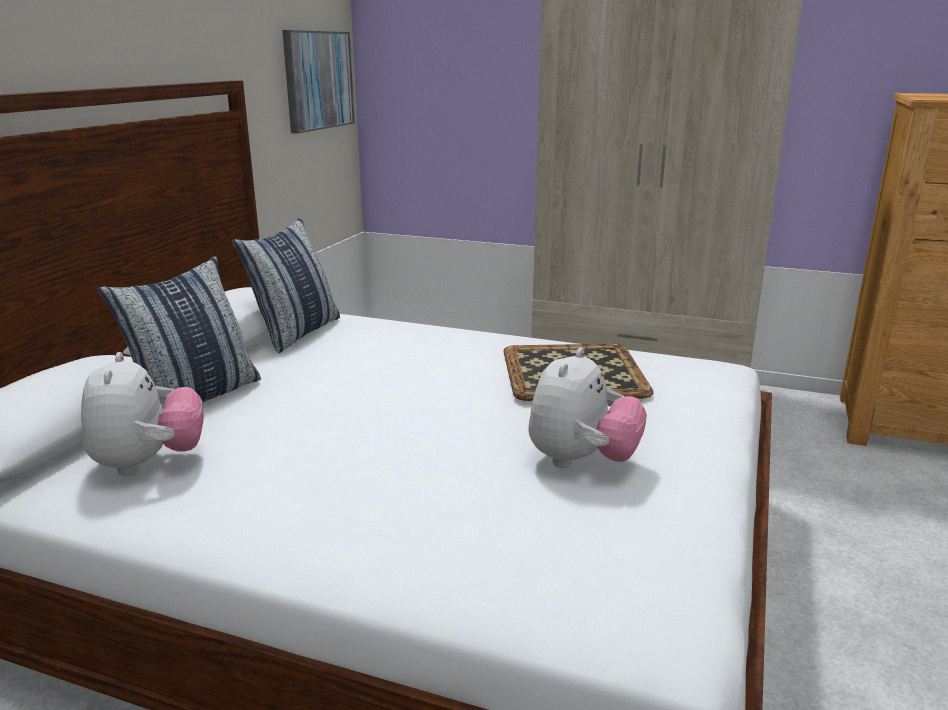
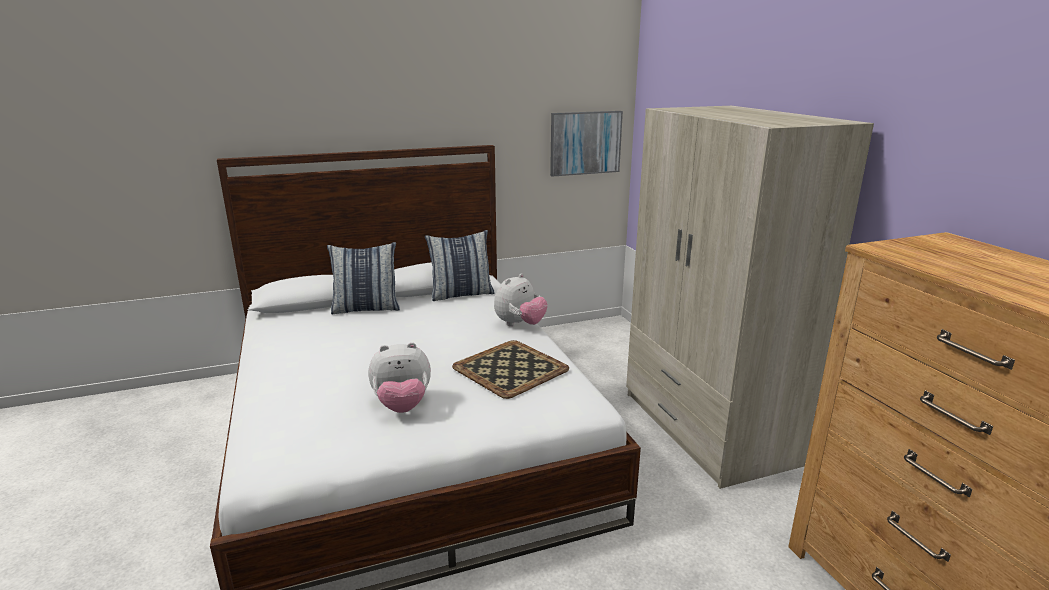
camera: 50 degrees right, 0 degrees up
plush toy [81,352,204,476] -> plush toy moved to [494,273,548,326]

